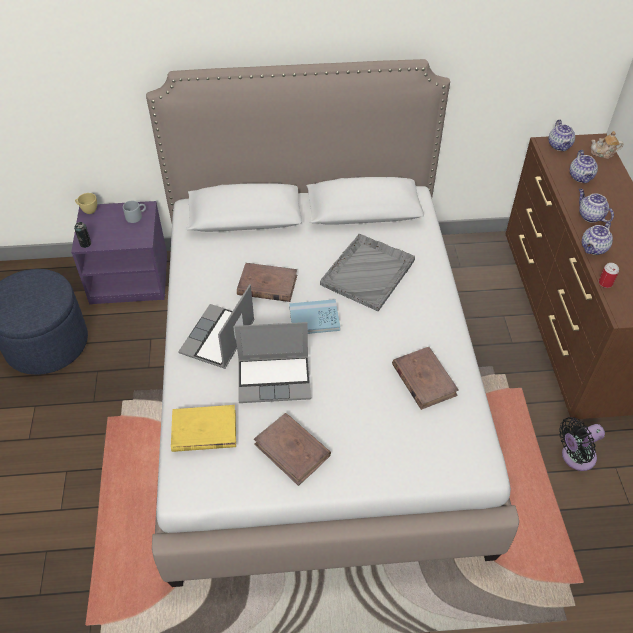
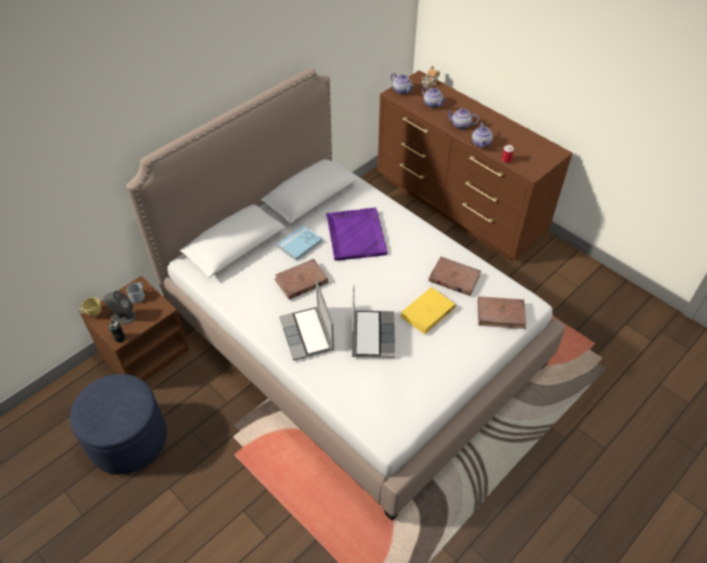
camera: 40 degrees left, 0 degrees up
purple nightstand [71,201,167,305] -> brown nightstand [80,276,189,382]
yellow book [171,405,236,452] -> yellow book moved to [400,287,456,334]
laptop [234,322,311,403] -> laptop turned 45 degrees counterclockwise [352,285,395,358]
brown book [254,413,331,486] -> brown book moved to [478,296,526,329]
blue book [289,299,340,334] -> blue book moved to [277,225,322,261]
grey tray [320,234,415,311] -> purple tray [327,208,388,261]
black fan [559,417,605,471] -> none
none -> grey speaker [103,290,136,324]

